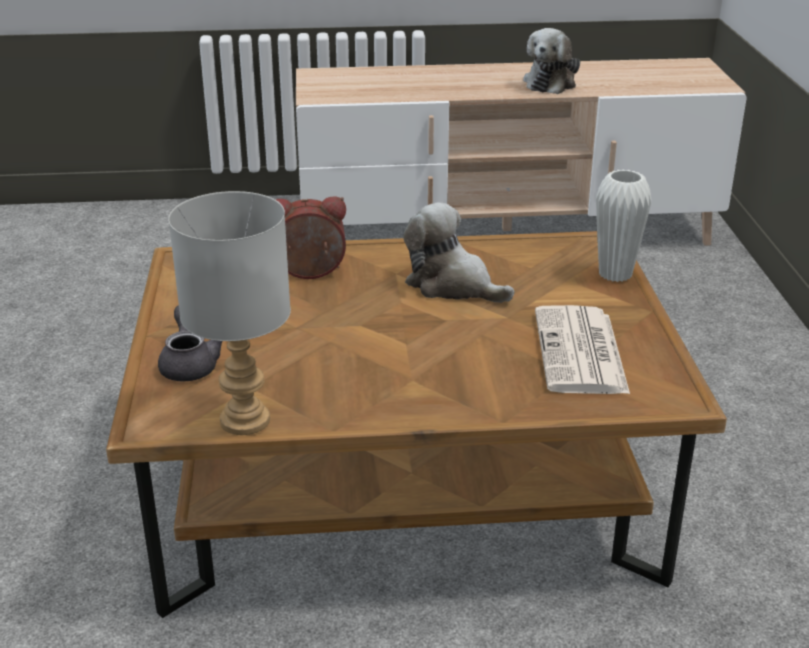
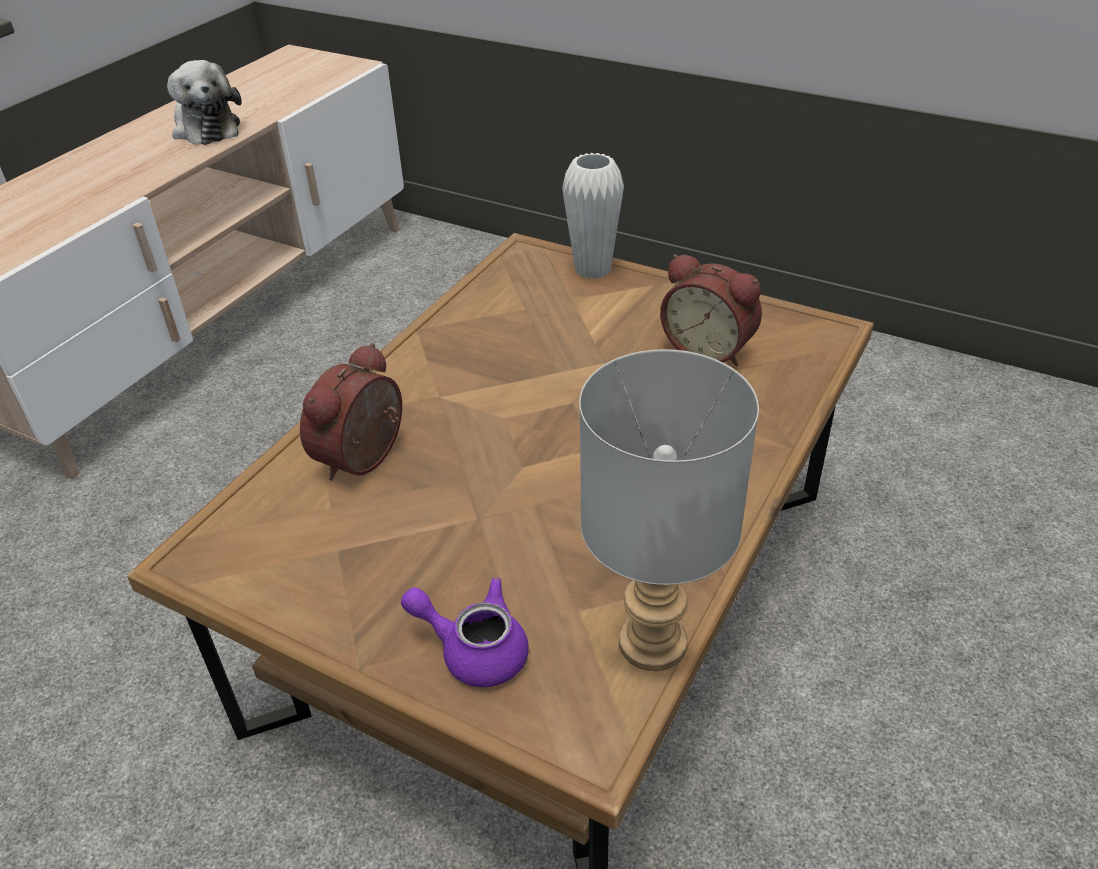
camera: 55 degrees left, 10 degrees up
grey teapot [158,305,222,382] -> purple teapot [401,578,529,687]
plush toy [403,202,514,303] -> none
newspaper [535,305,630,394] -> alarm clock [660,254,762,366]

